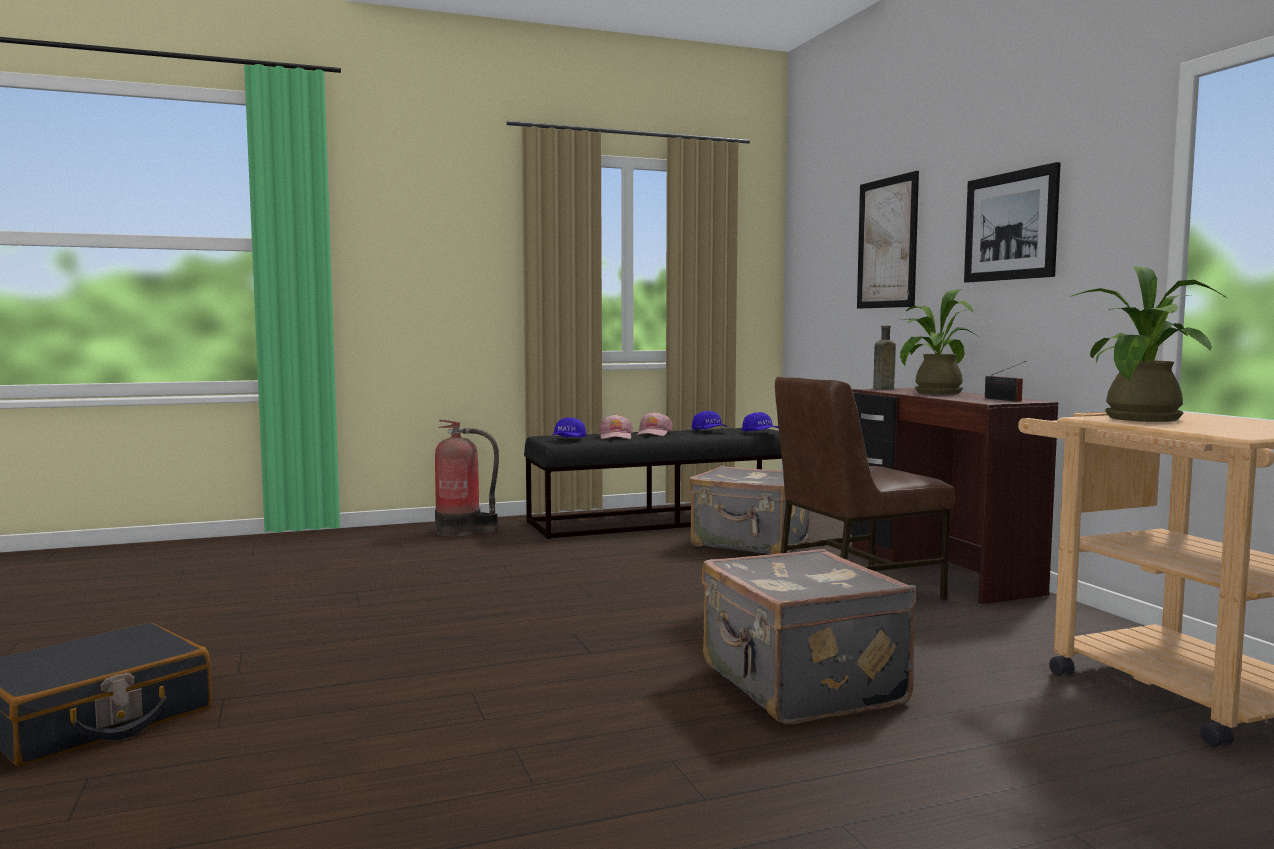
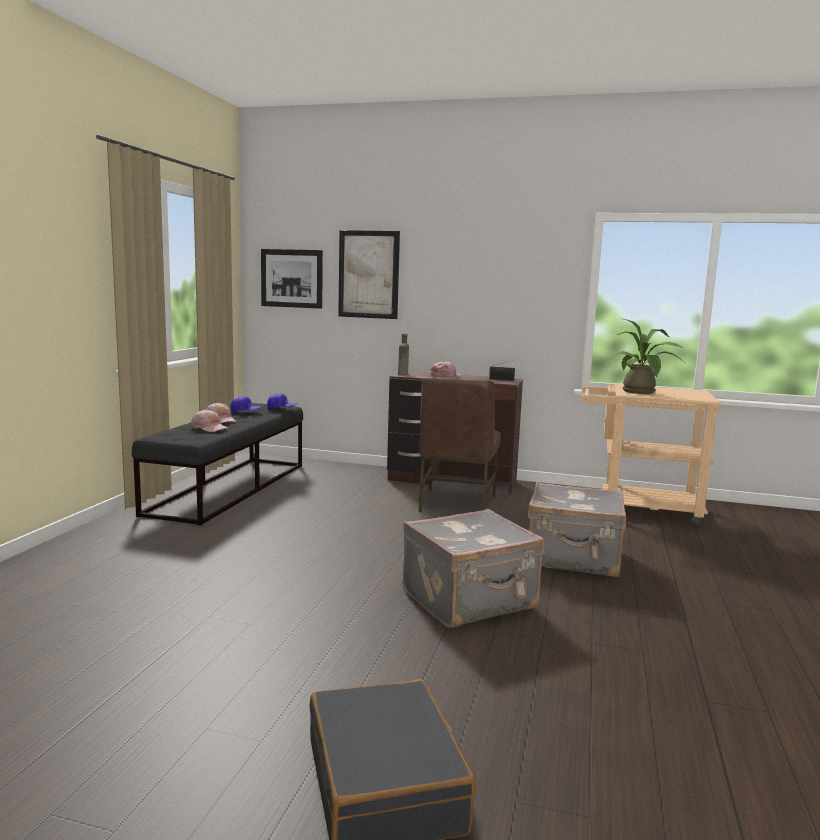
camera: 55 degrees left, 5 degrees up
fire extinguisher [435,420,499,537] -> none
blue cap [552,417,586,438] -> none
grey suitcase [689,466,809,554] -> grey suitcase moved to [403,509,544,628]
potted plant [900,290,980,394] -> pink cap [430,361,461,378]
picture [964,162,1061,283] -> picture moved to [261,249,323,309]

